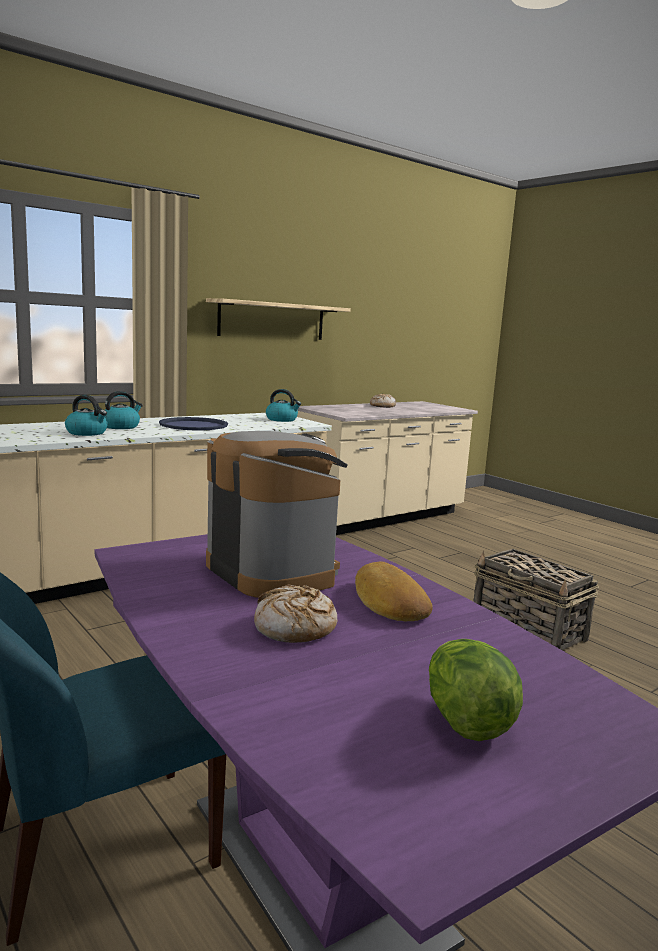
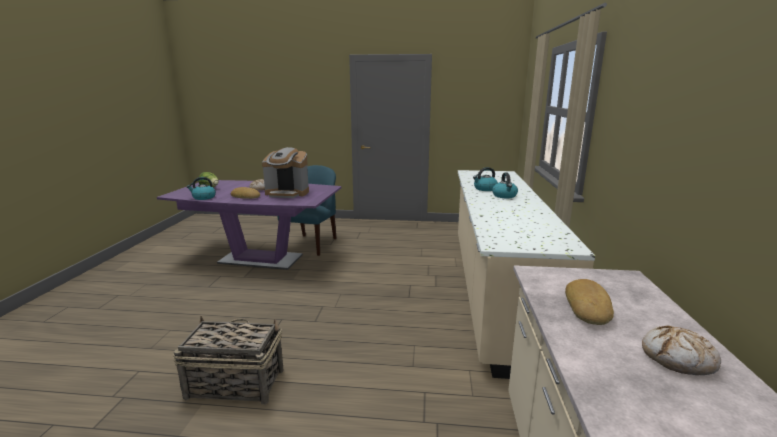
camera: 135 degrees right, 5 degrees up
blue tray [159,417,228,431] -> none
shelf [206,298,351,340] -> none
kettle [266,389,301,422] -> kettle moved to [187,177,216,200]
none -> bread [565,279,614,325]

